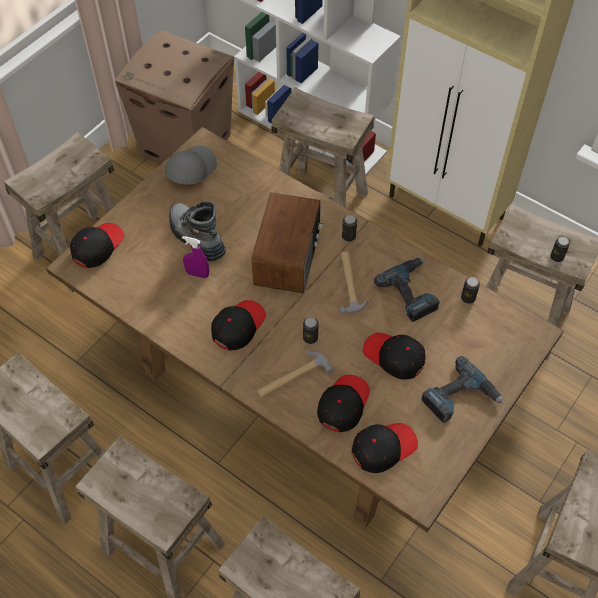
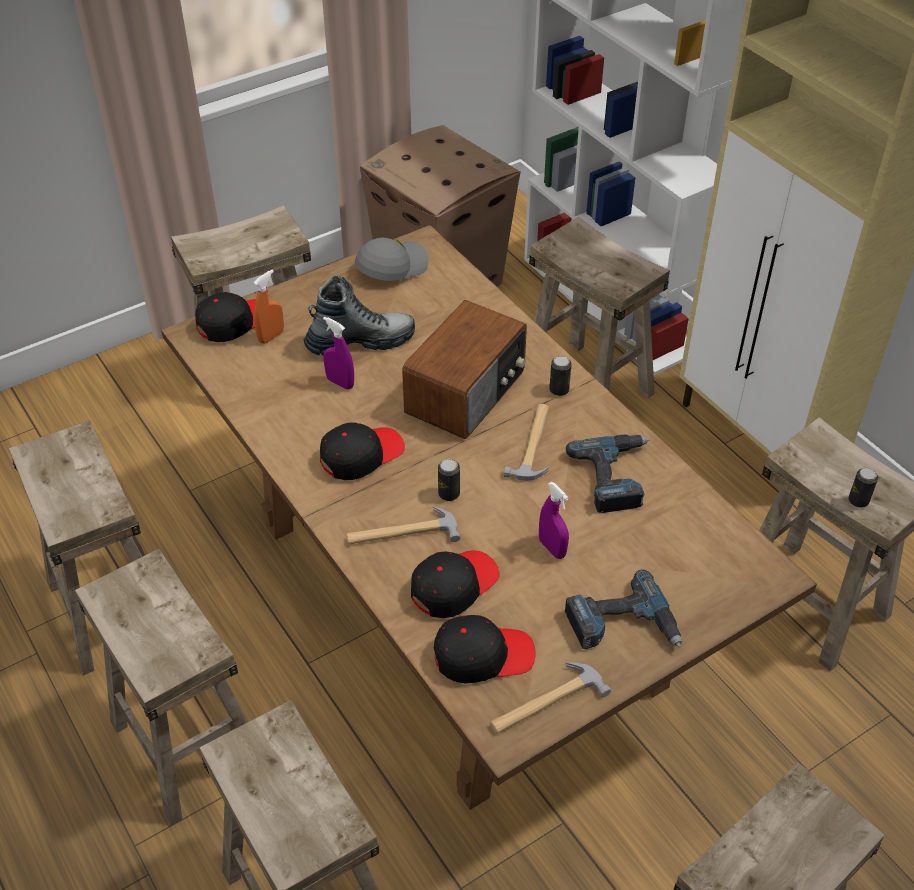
camera: 20 degrees right, 10 degrees down
boot [169,201,226,261] -> boot turned 90 degrees clockwise [304,275,415,356]
black cap [363,333,425,380] -> purple spray bottle [539,482,569,559]
can [461,277,480,304] -> none
none -> orange spray bottle [254,270,284,344]
none -> hammer [490,662,611,734]

